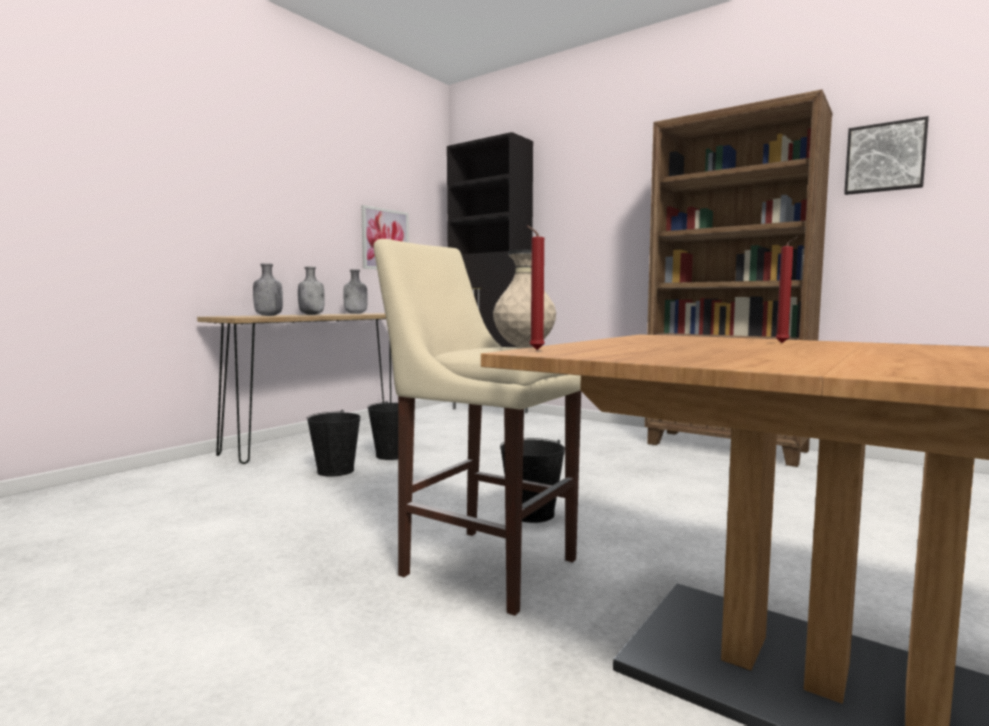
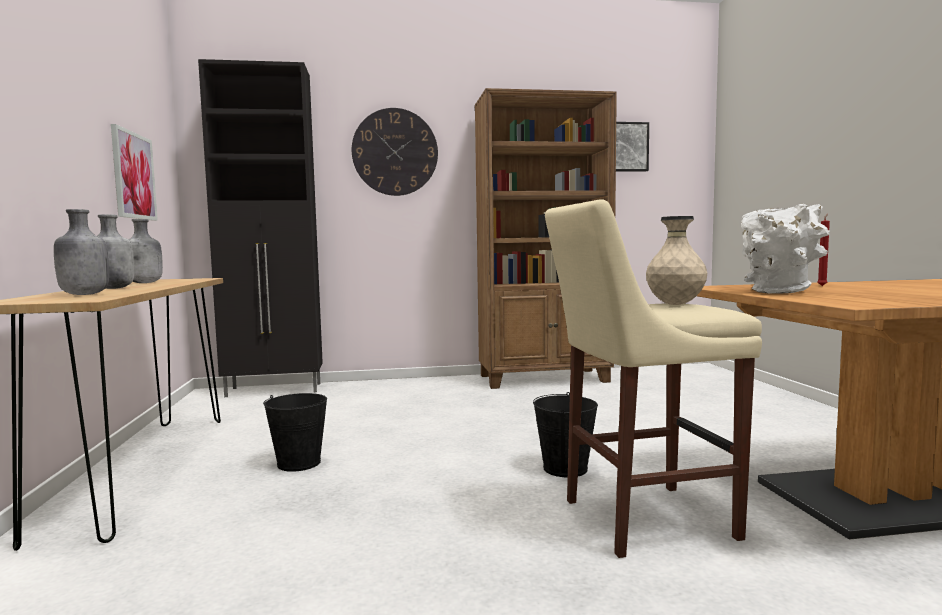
camera: 45 degrees left, 0 degrees up
black bucket [306,410,361,477] -> none
red candle [527,225,545,350] -> none
none -> wall clock [352,108,438,196]
none -> white vase [741,204,830,294]

